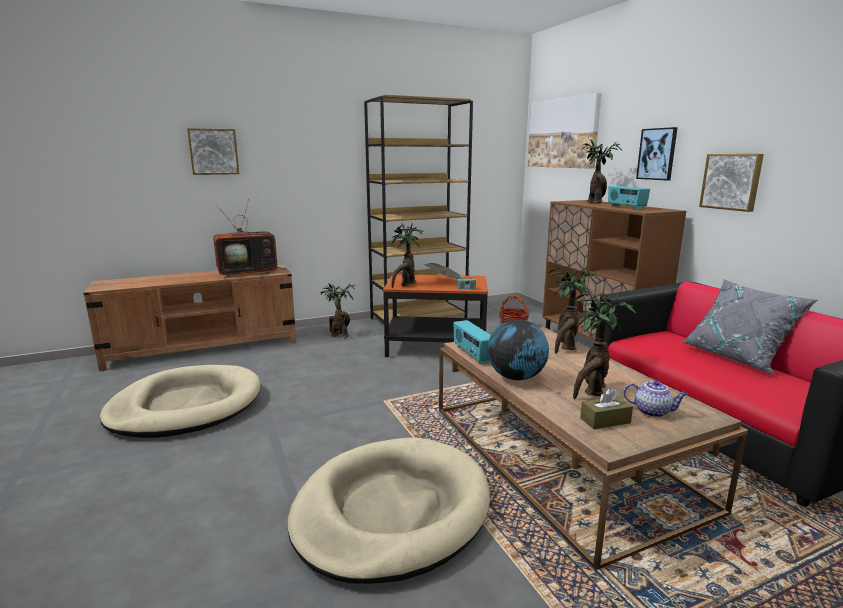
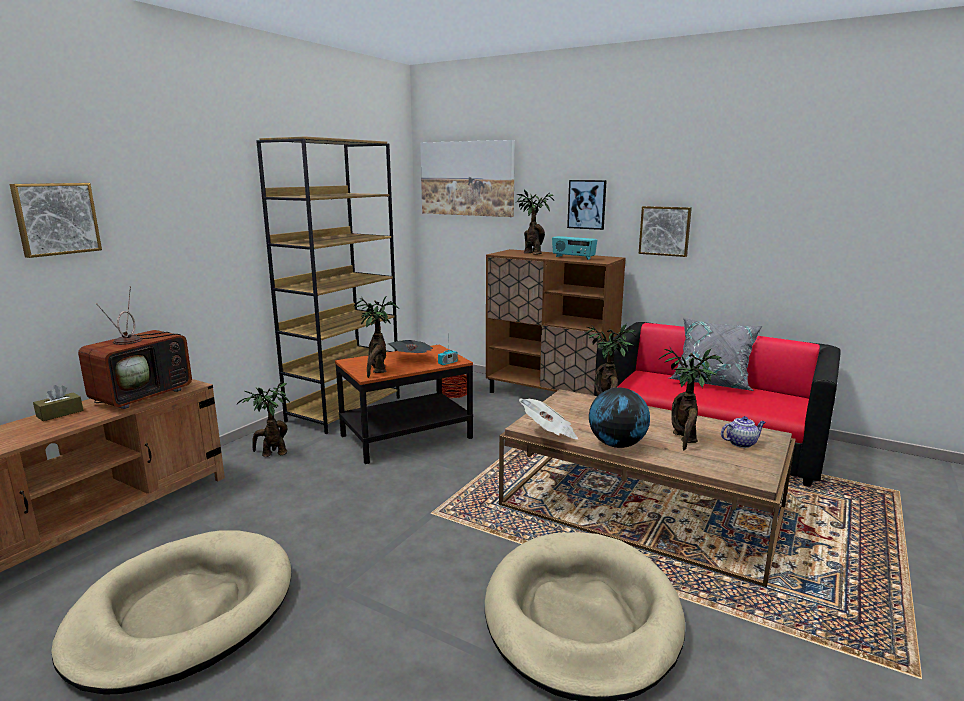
camera: 35 degrees left, 0 degrees up
radio [454,320,491,364] -> newspaper [519,398,578,440]
brown tissue box [580,387,633,429] -> brown tissue box moved to [33,385,83,421]

